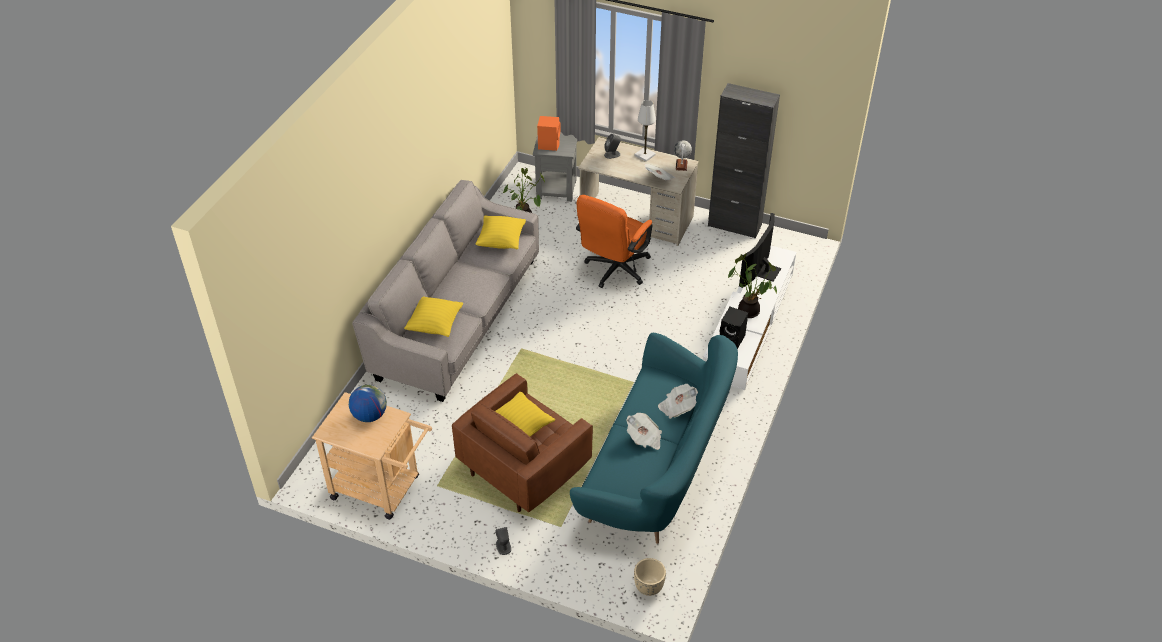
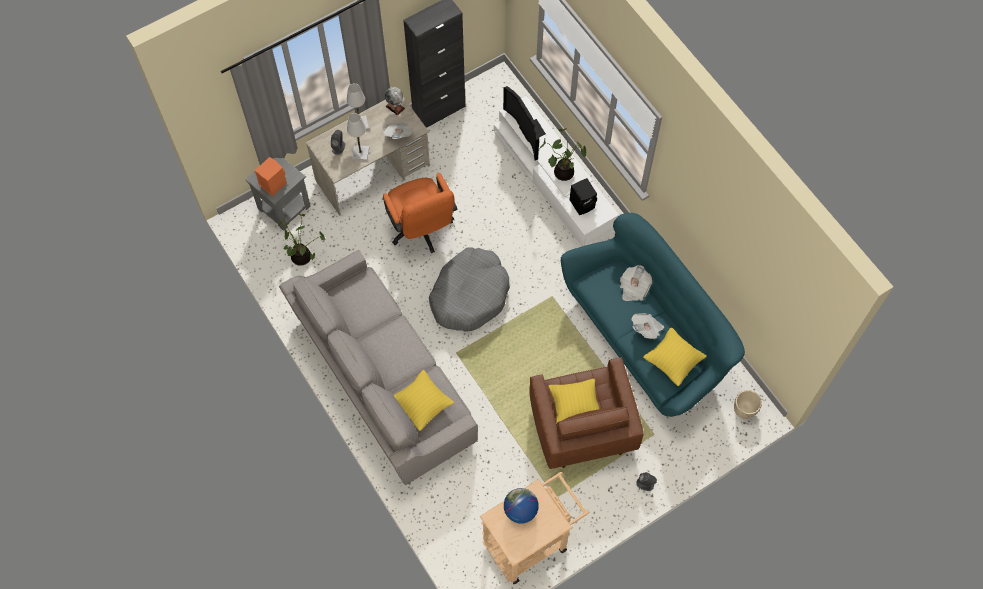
camera: 55 degrees left, 20 degrees up
yellow pillow [476,216,526,249] -> yellow pillow moved to [643,327,707,386]
none -> white table lamp [347,113,370,161]
none -> grey dog bed [429,247,510,332]

